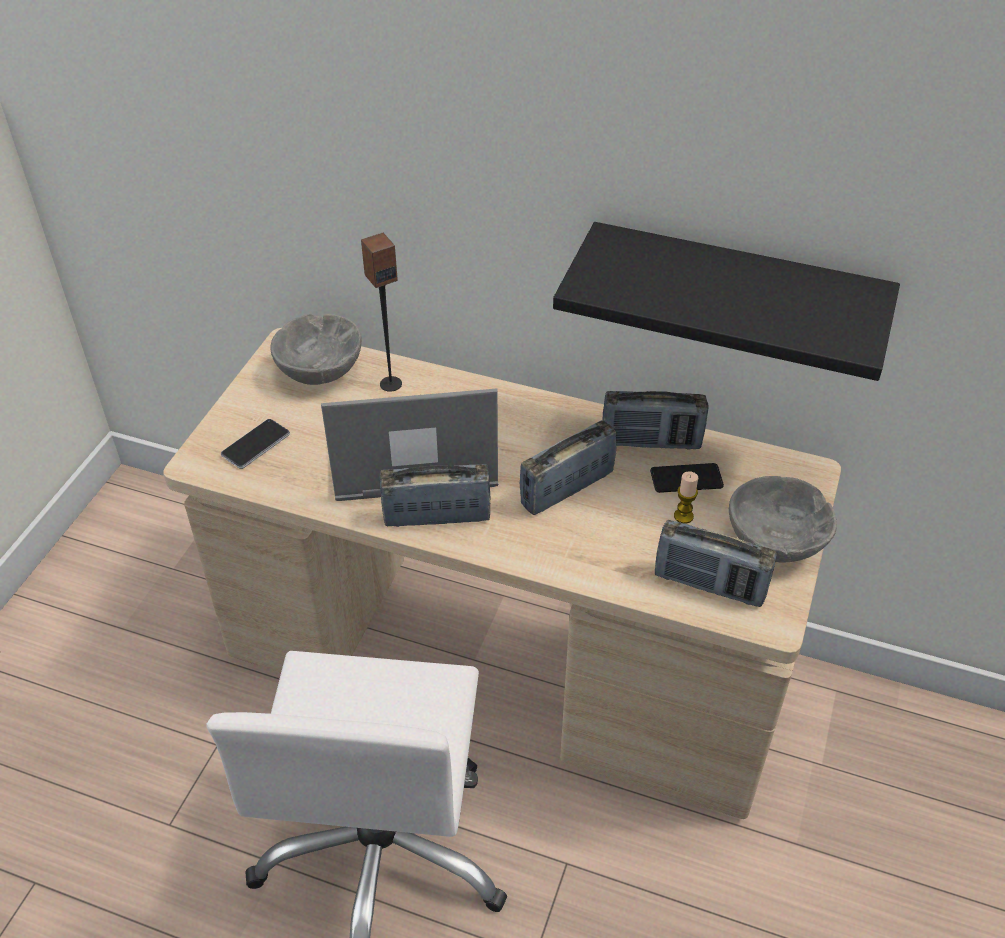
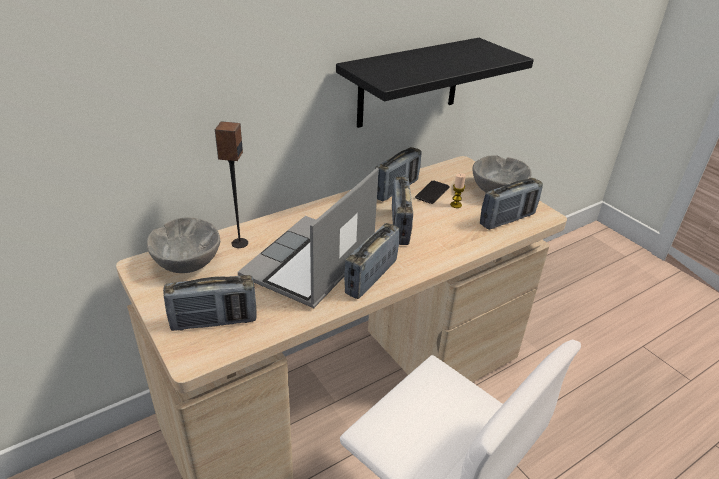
camera: 55 degrees left, 10 degrees down
phone [221,419,290,469] -> radio [163,275,257,331]

